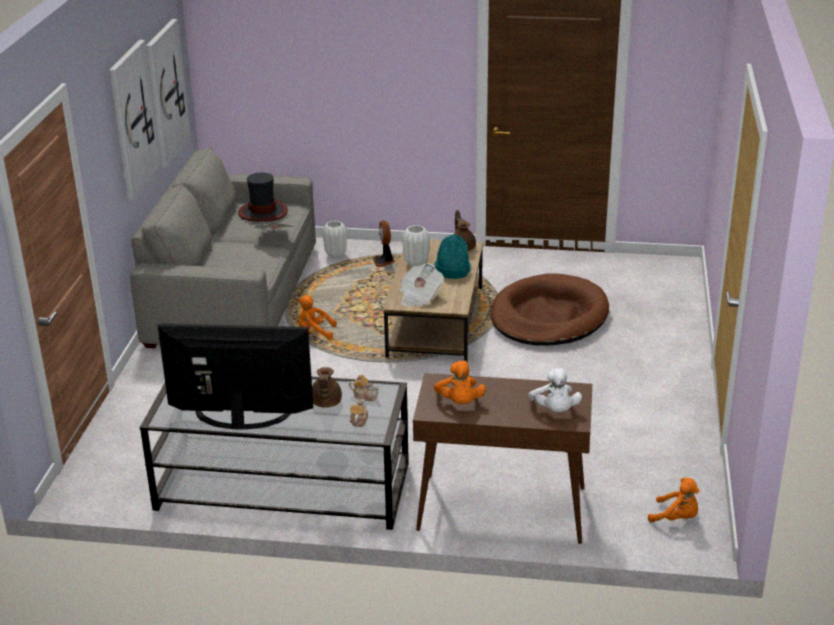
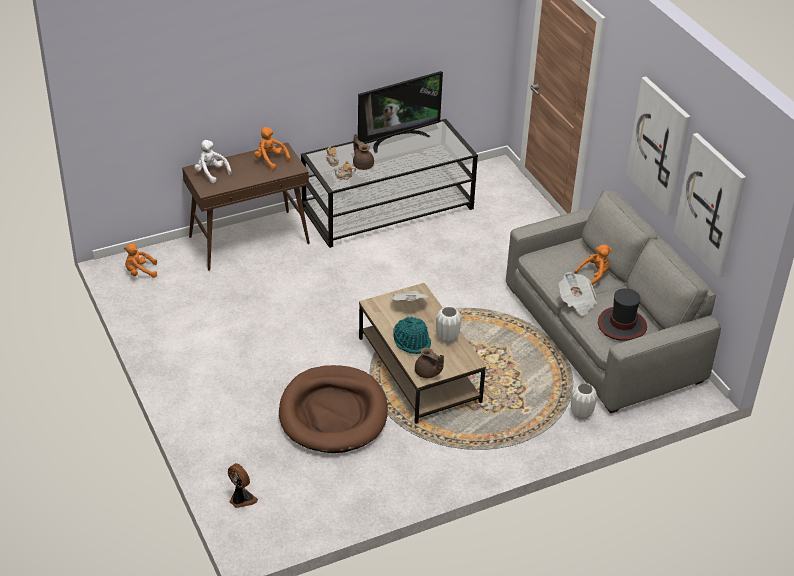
camera: 145 degrees right, 10 degrees up
orange plush toy [298,295,337,339] -> orange plush toy moved to [574,245,612,285]
fan [372,221,395,267] -> fan moved to [228,463,258,508]

